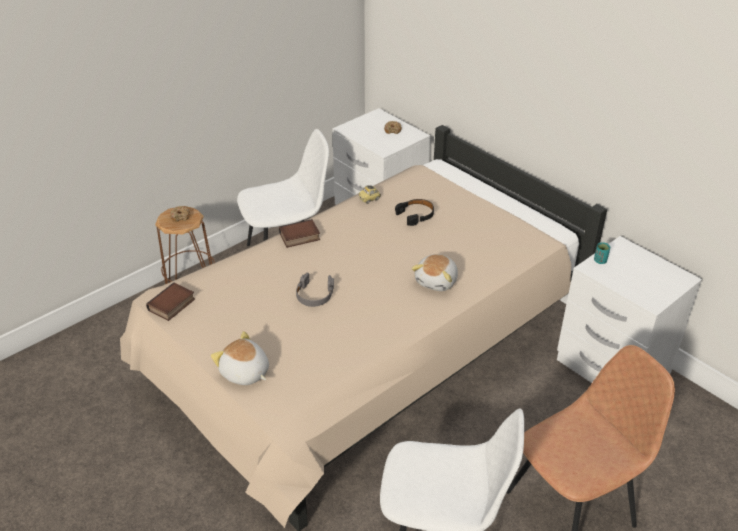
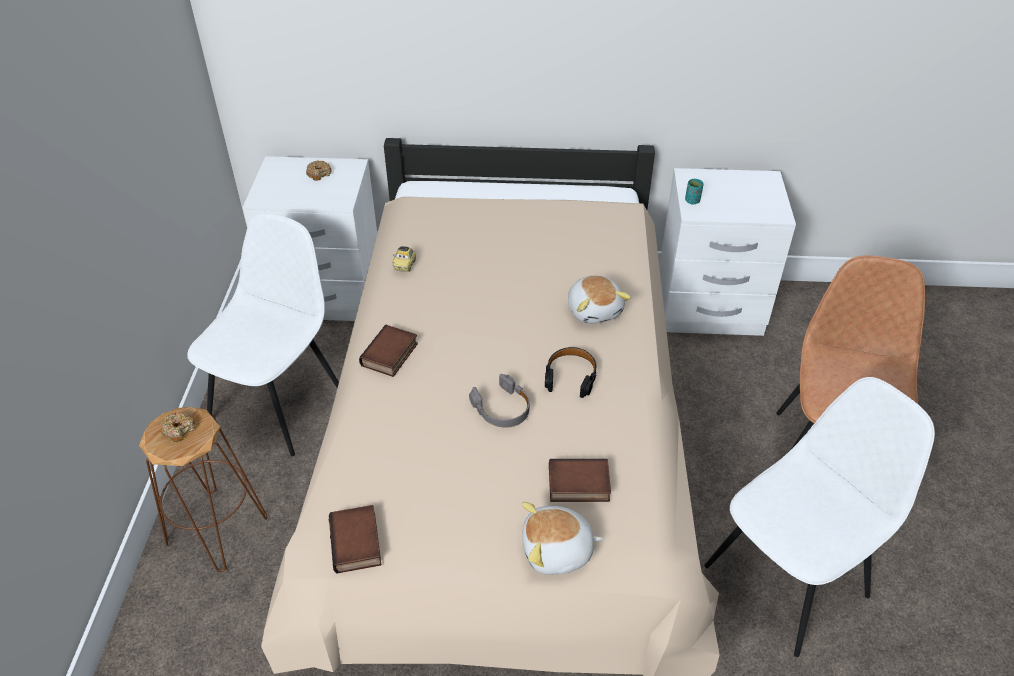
camera: 45 degrees left, 5 degrees up
black headphones [395,199,434,226] -> black headphones moved to [545,347,597,398]
none -> book [549,458,611,502]

